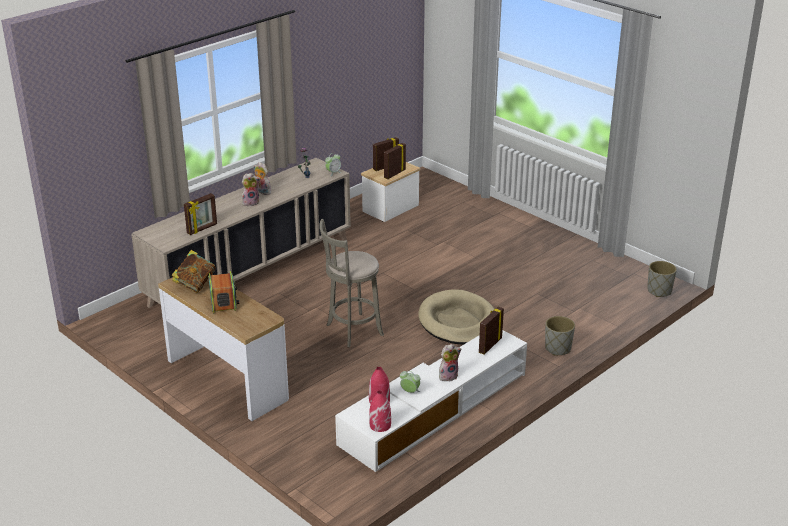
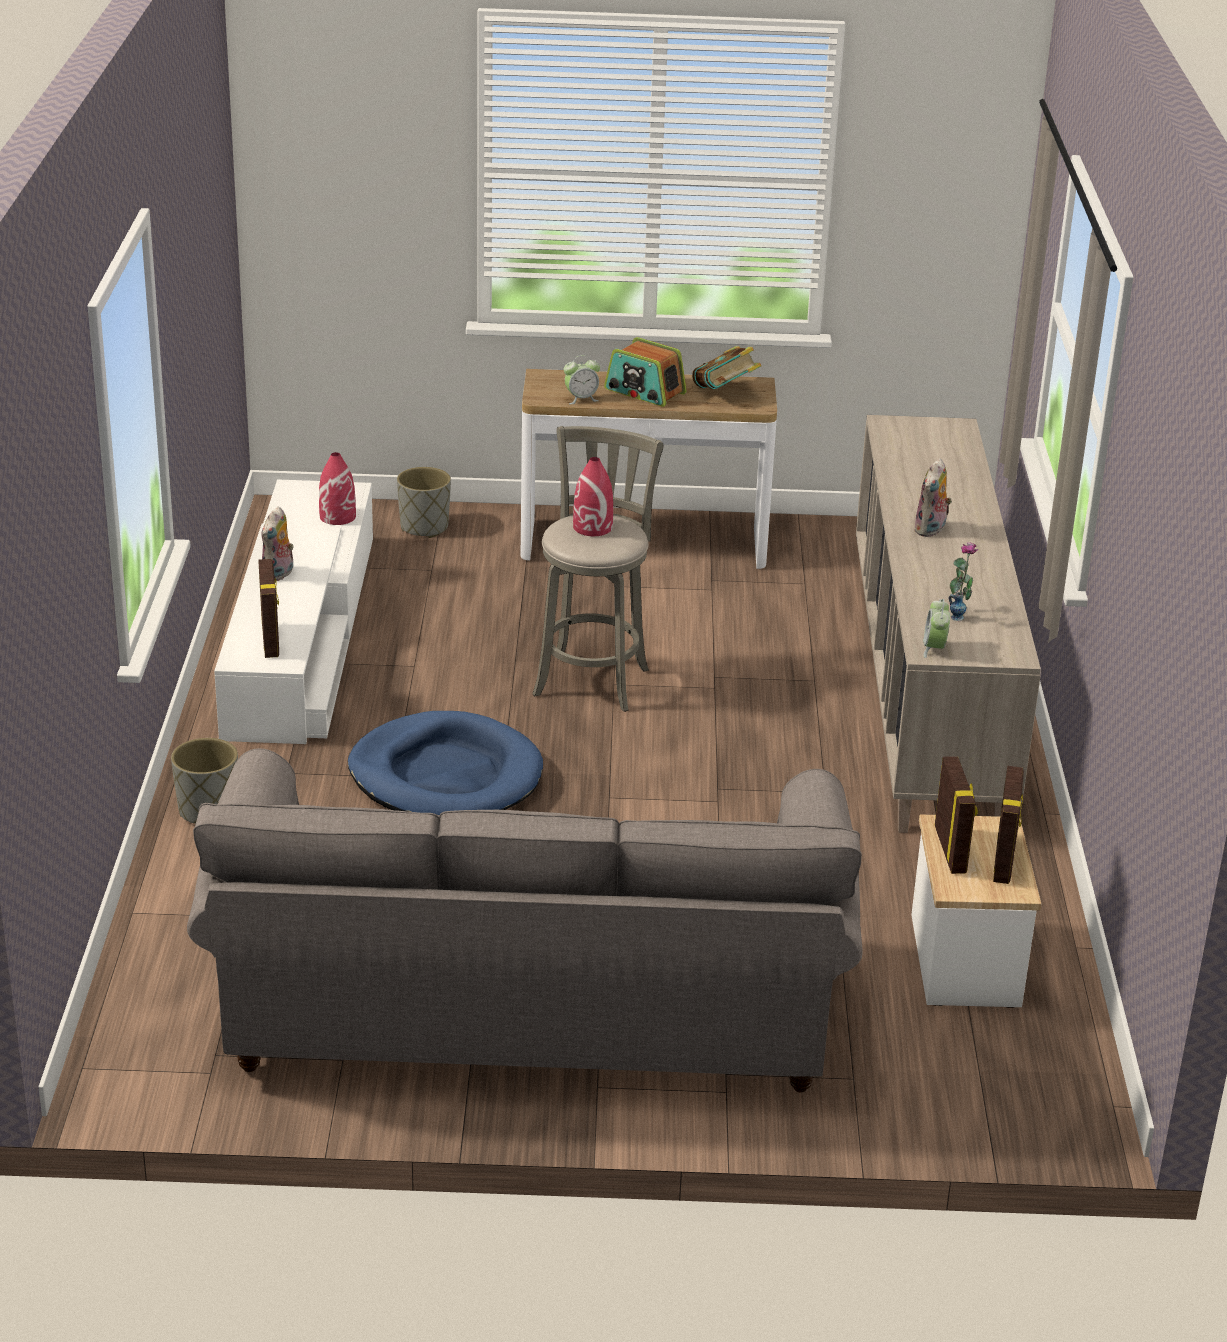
camera: 135 degrees right, 0 degrees up
picture frame [184,193,217,235] -> none
plush toy [254,162,271,195] -> none
red vase [369,391,391,432] -> red vase moved to [573,457,613,536]
alarm clock [400,371,420,393] -> alarm clock moved to [564,355,600,404]
beige dog bed [419,289,494,345] -> blue dog bed [348,711,543,815]
grey planter [648,261,677,297] -> grey planter moved to [397,467,451,538]
none -> grey sofa [187,748,863,1093]

